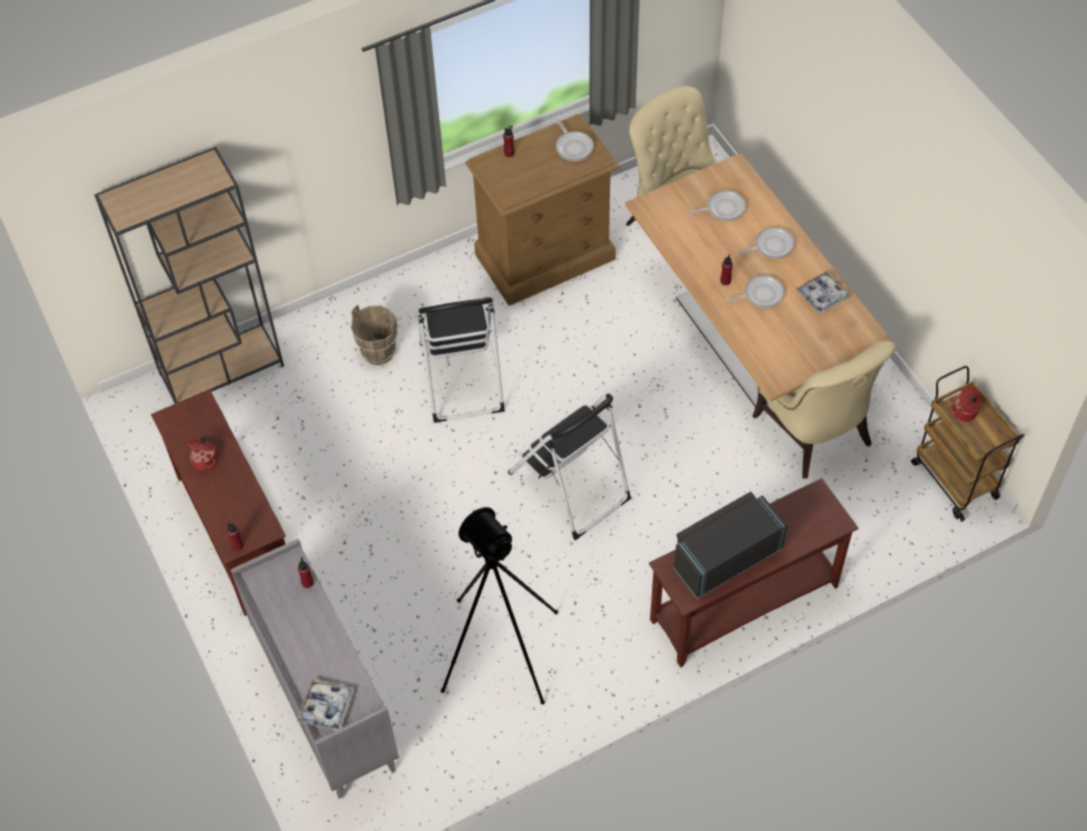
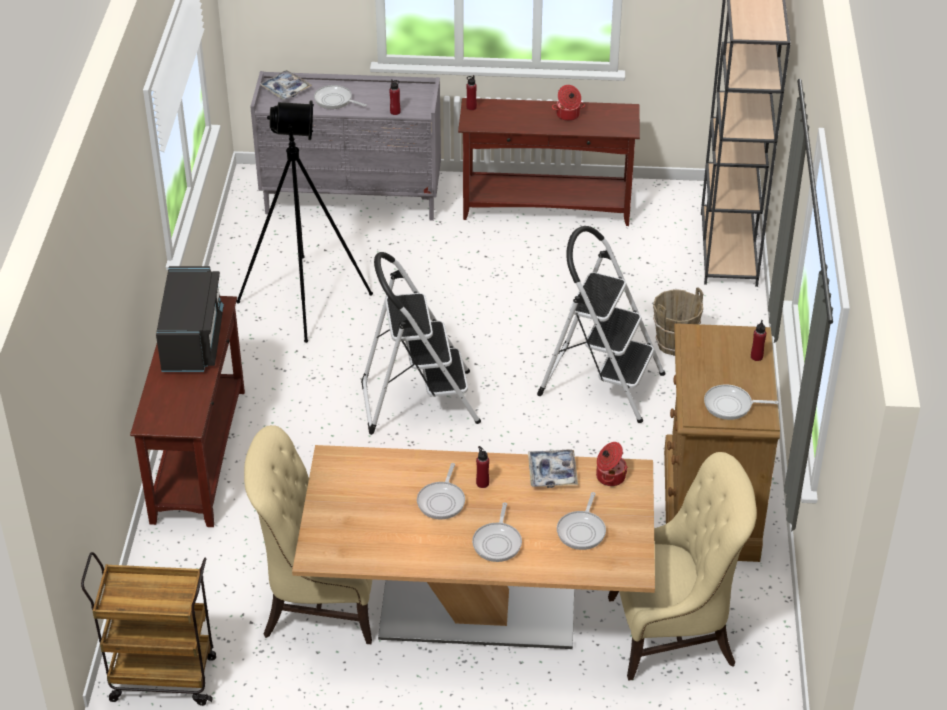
camera: 120 degrees right, 15 degrees down
tray [796,270,851,314] -> tray moved to [528,449,578,488]
cooking pot [950,386,984,421] -> cooking pot moved to [596,442,628,486]
none -> frying pan [314,85,367,109]

